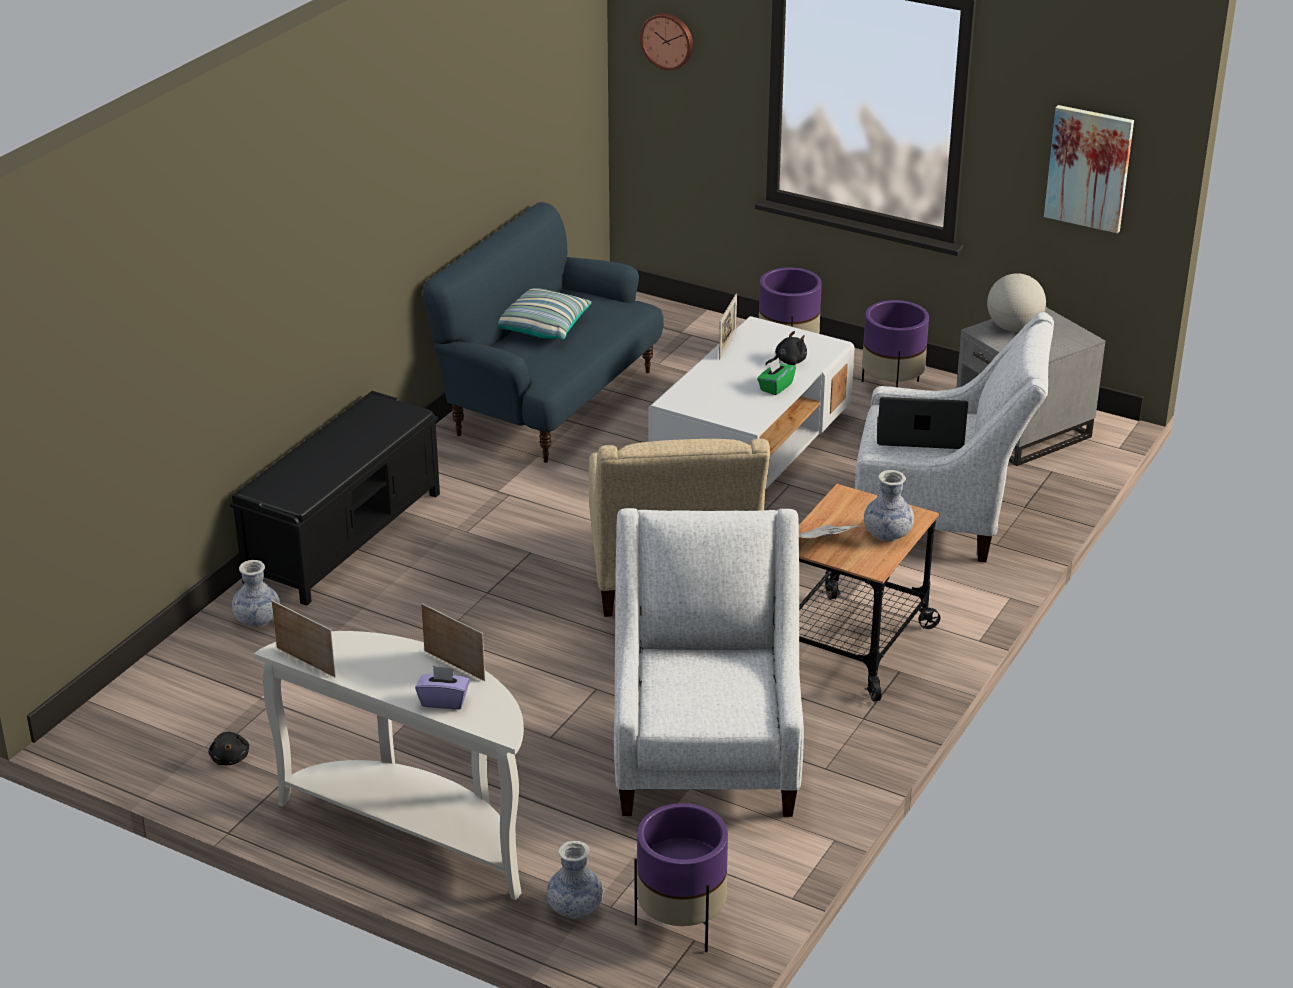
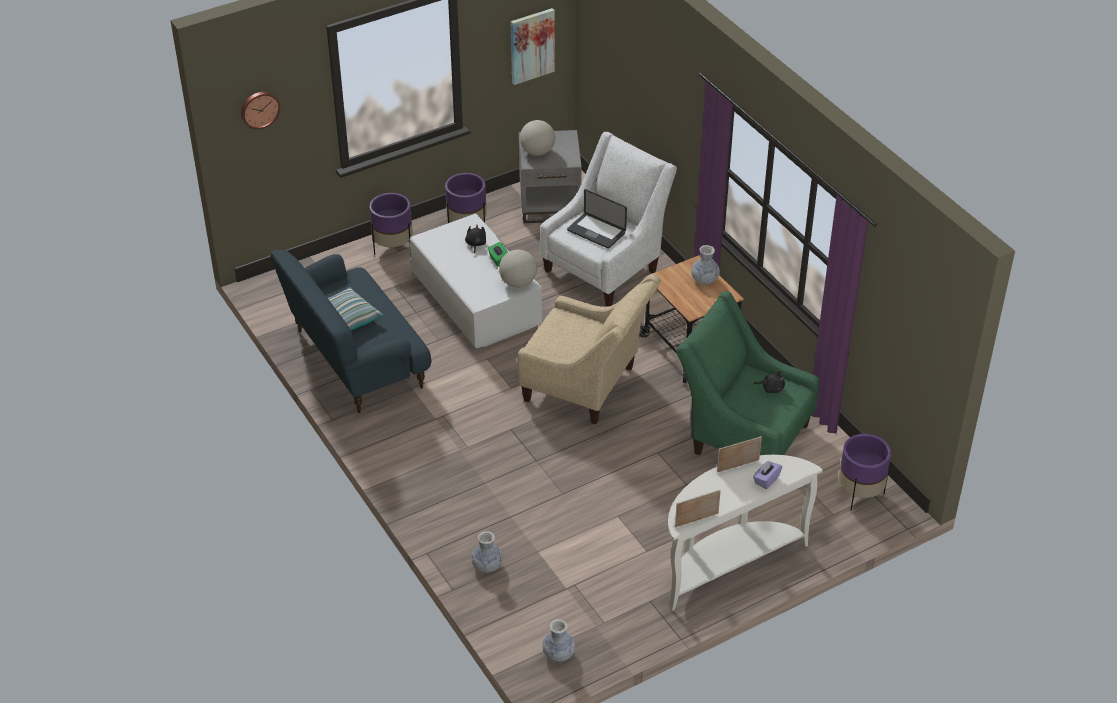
camera: 60 degrees left, 10 degrees up
black plush toy [208,732,249,765] -> black plush toy moved to [753,371,785,393]
black bench [230,391,440,606] -> none
vase [547,841,603,919] -> vase moved to [542,619,575,662]
white armchair [614,508,804,817] -> green armchair [676,291,820,455]
picture frame [719,293,737,360] -> none
newspaper [799,525,861,538] -> none
laptop [877,397,968,449] -> laptop turned 90 degrees counterclockwise [567,189,627,248]
none -> globe [499,250,537,288]

